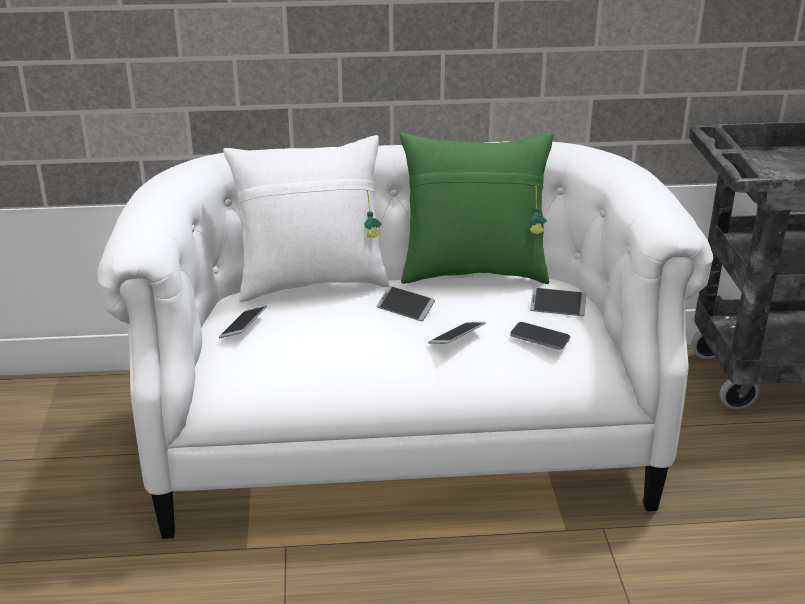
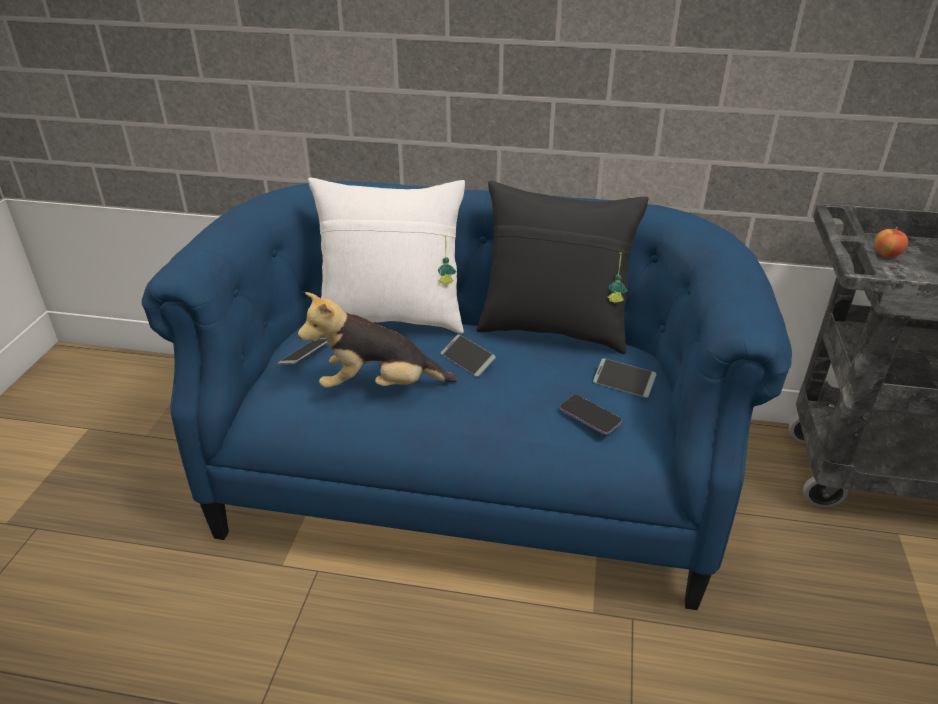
camera: 15 degrees right, 5 degrees up
white sofa [97,141,714,539] -> blue sofa [142,181,792,610]
green pillow [400,133,553,284] -> black pillow [476,181,648,354]
phone [428,322,486,344] -> none
none -> plush toy [298,292,458,388]
none -> apple [874,227,908,257]

